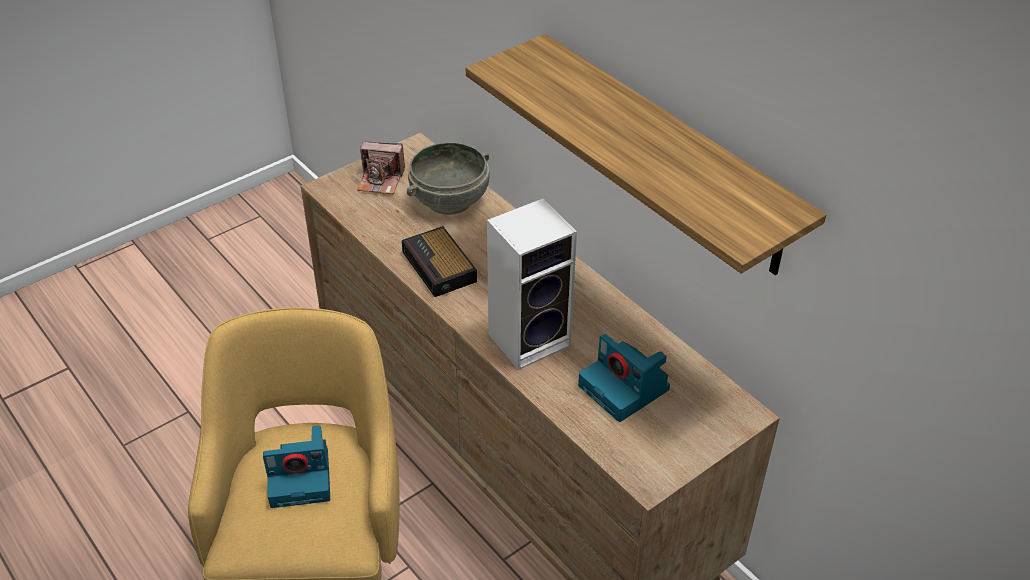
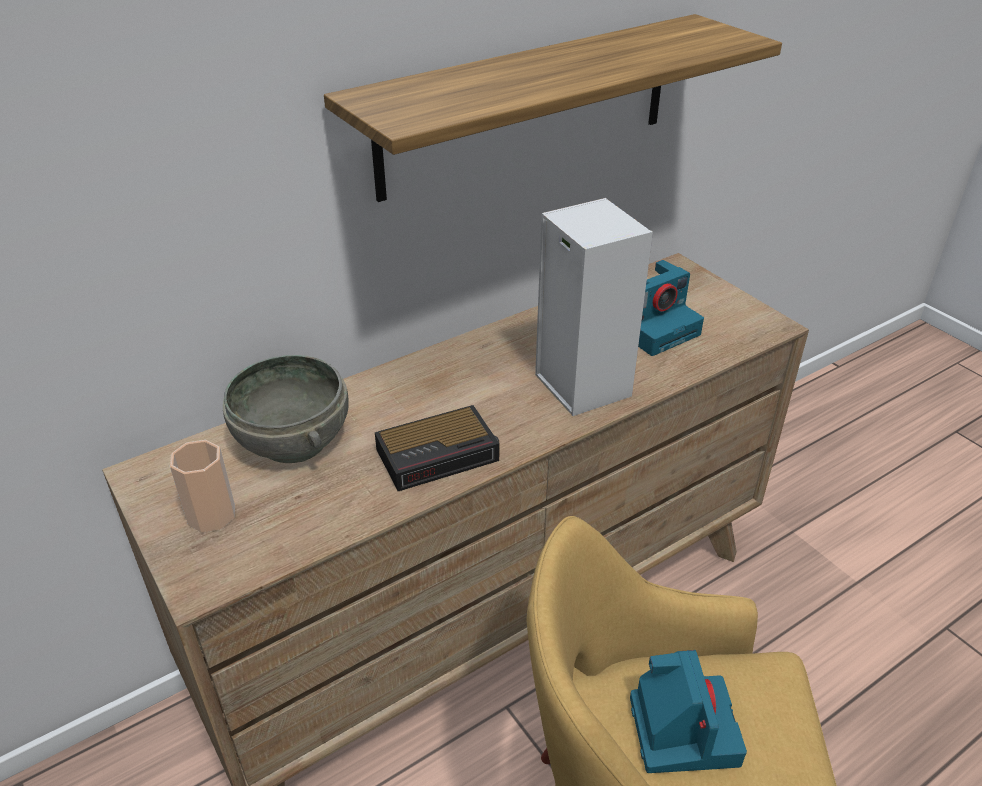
camera: 85 degrees left, 5 degrees down
camera [357,142,405,194] -> cup [170,440,235,532]

